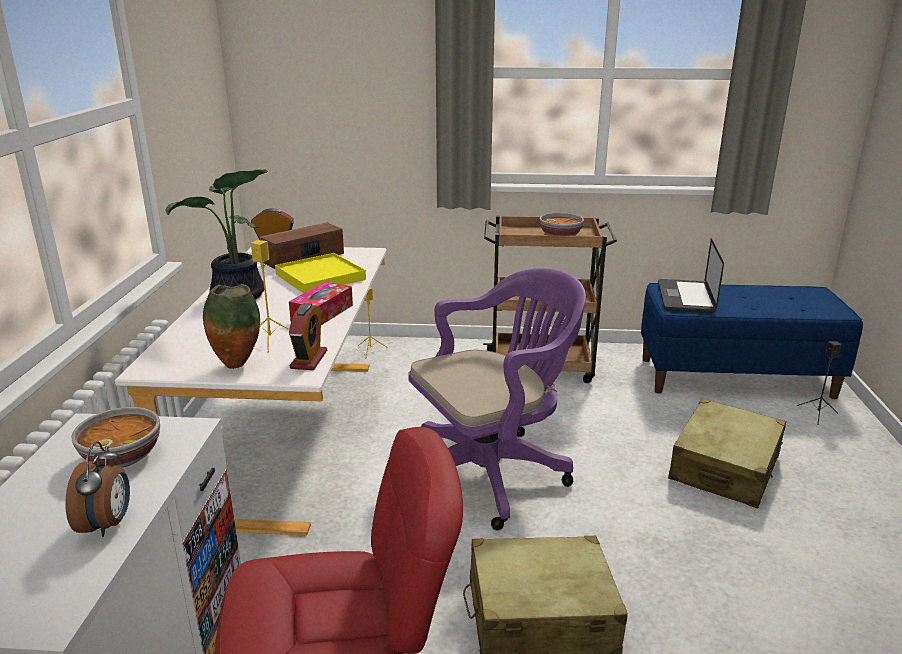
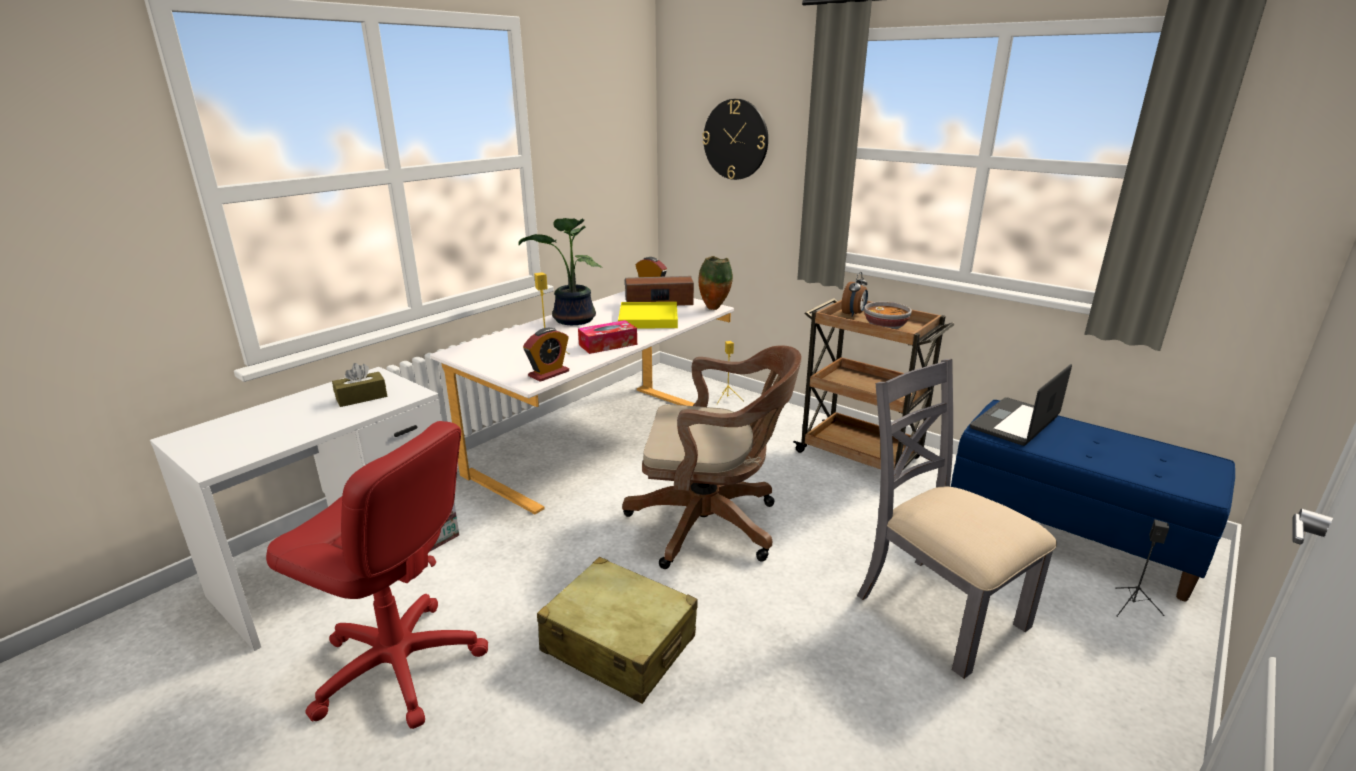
camera: 35 degrees right, 0 degrees up
alarm clock [65,442,130,537] -> alarm clock moved to [841,272,868,317]
bowl [71,407,160,468] -> brown tissue box [332,363,387,407]
vase [203,284,260,369] -> vase moved to [698,256,733,310]
purple office chair [408,268,586,530] -> brown office chair [622,346,802,569]
beige suitcase [668,399,786,508] -> grey chair [857,359,1057,679]
none -> wall clock [702,99,768,180]

